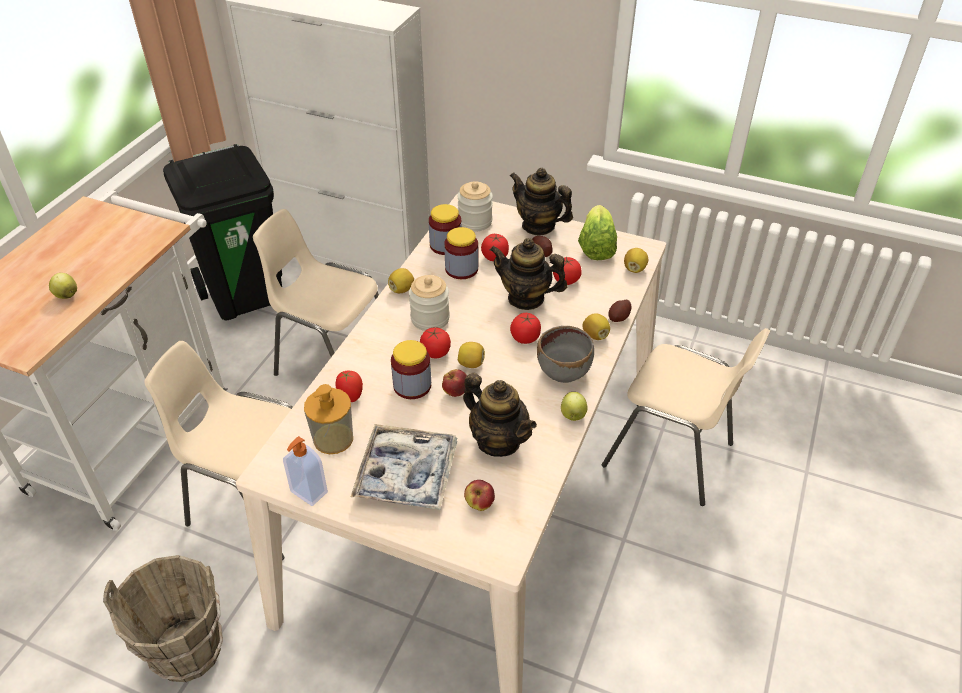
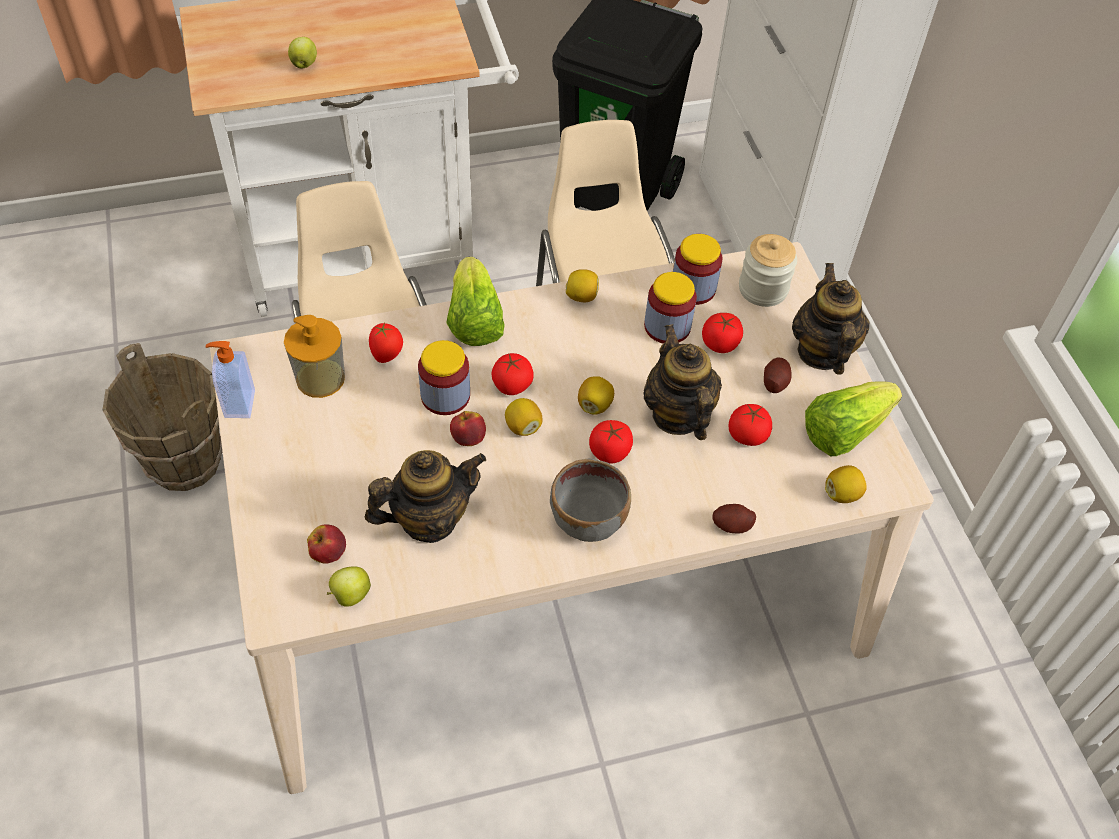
camera: 50 degrees right, 10 degrees up
tray [351,424,457,510] -> none
jar [409,275,450,331] -> none
teapot [463,373,537,457] -> teapot turned 120 degrees counterclockwise [365,450,486,543]
apple [561,392,587,421] -> apple moved to [327,566,371,607]
lemon [582,313,610,340] -> lemon moved to [578,376,614,415]
beige chair [602,328,770,506] -> none
none -> lettuce [446,257,505,346]

